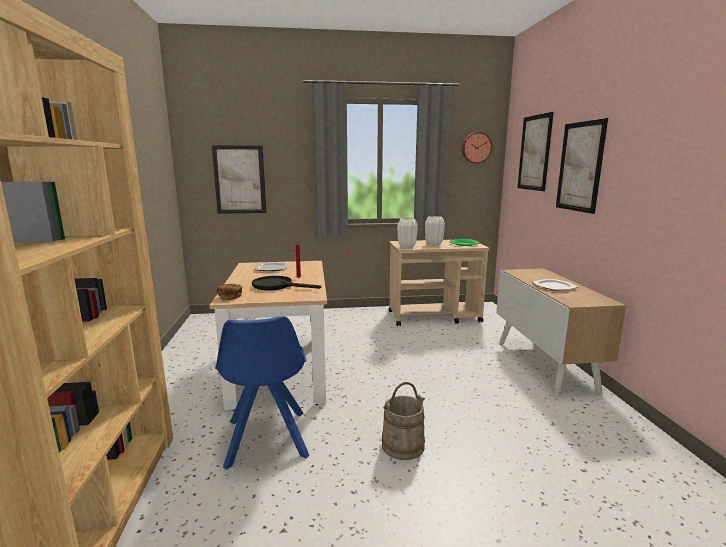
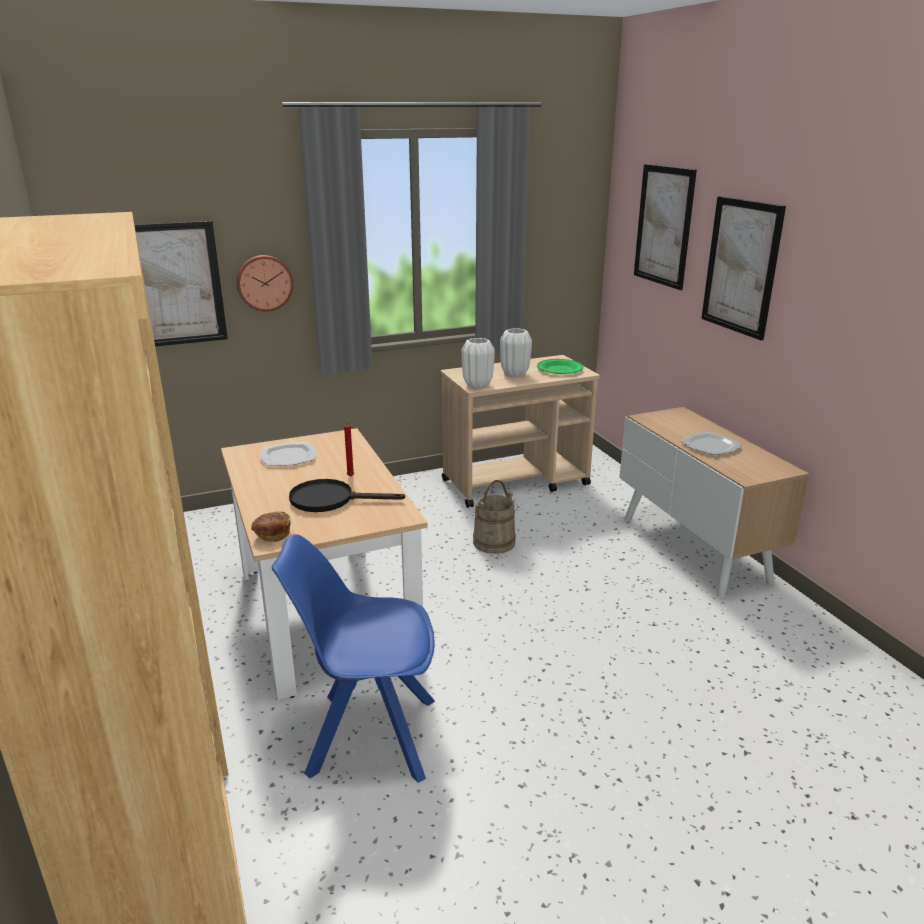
camera: 15 degrees left, 10 degrees up
blue chair [215,316,309,470] -> blue chair turned 120 degrees clockwise [272,534,435,783]
beige bucket [382,382,425,460] -> beige bucket moved to [473,480,516,554]
wall clock [462,132,492,164] -> wall clock moved to [236,255,293,312]

